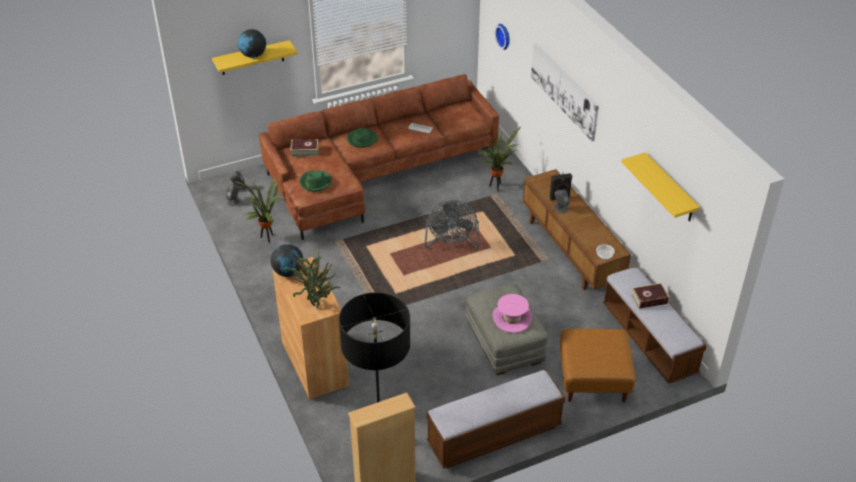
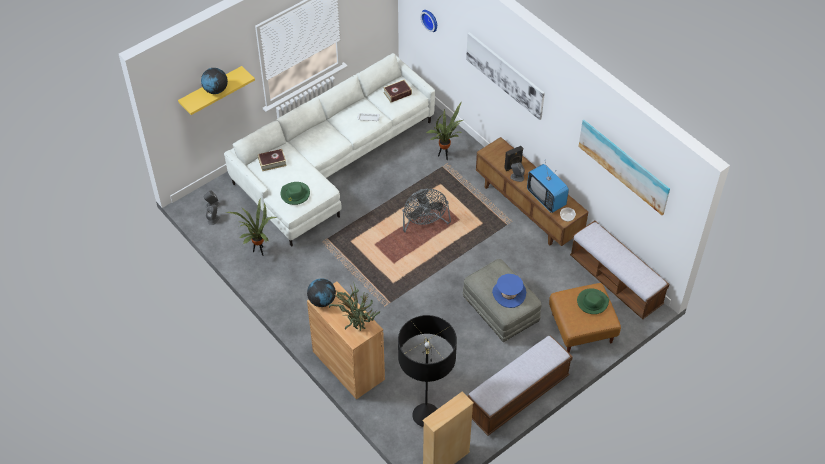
camera: 15 degrees left, 10 degrees up
brown sofa [259,74,499,240] -> white sofa [224,53,435,247]
green hat [347,128,378,148] -> green hat moved to [577,288,609,314]
pink hat [492,294,532,333] -> blue hat [492,274,526,308]
yellow shelf [621,152,700,222] -> picture [578,120,670,215]
book [631,283,669,309] -> book moved to [383,80,412,103]
none -> television [527,162,569,213]

